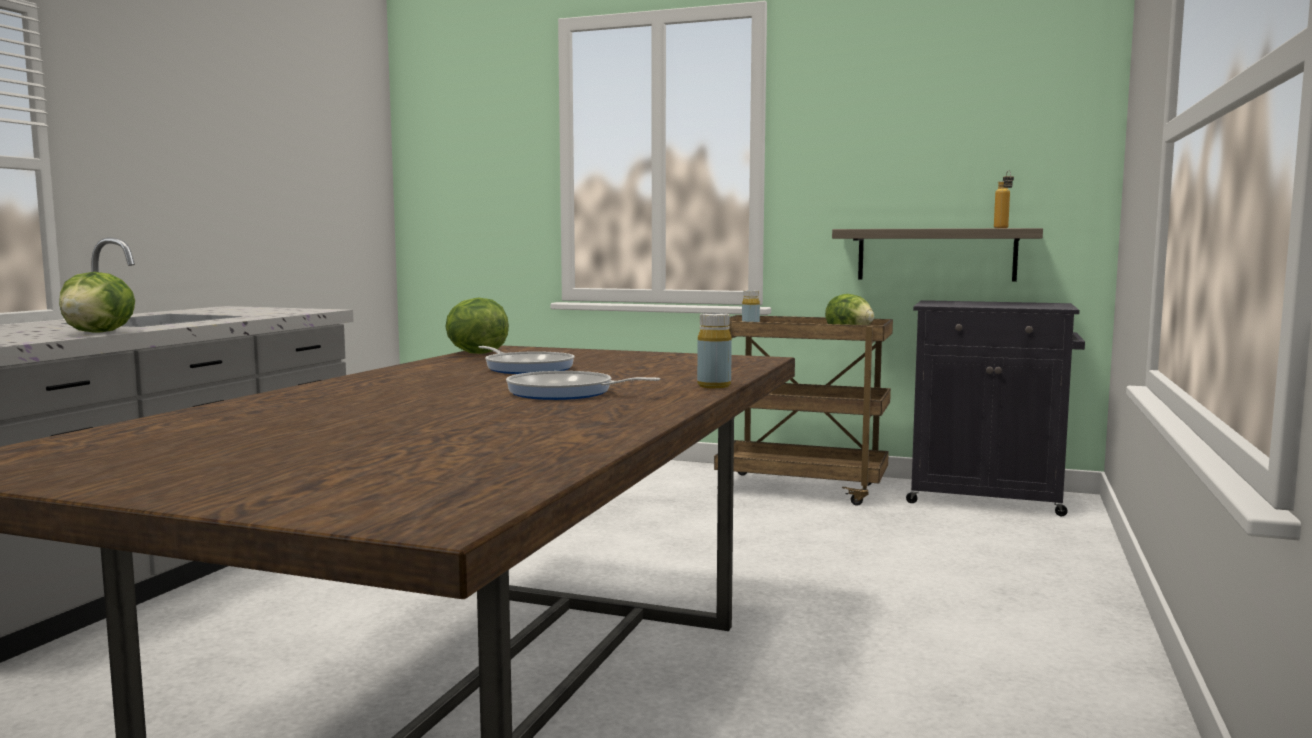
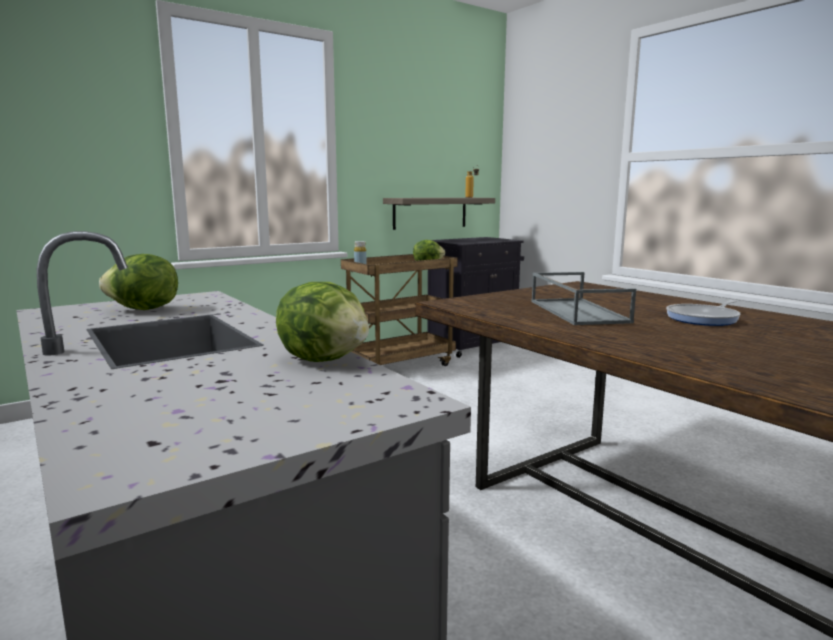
camera: 55 degrees left, 5 degrees up
lettuce [445,298,509,354] -> lettuce moved to [99,254,178,310]
frying pan [478,346,574,374] -> grey tray [531,272,636,325]
yellow bottle [697,313,732,388] -> none

